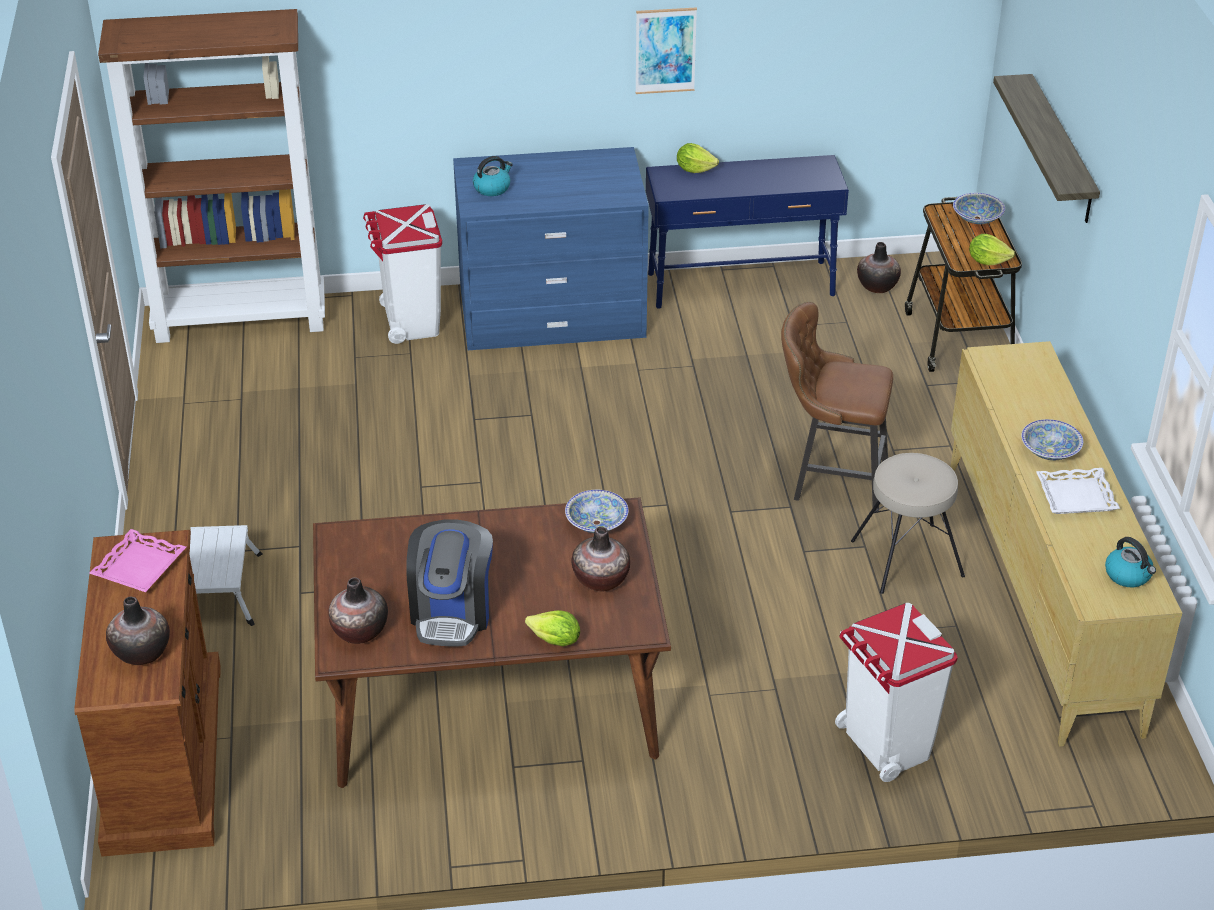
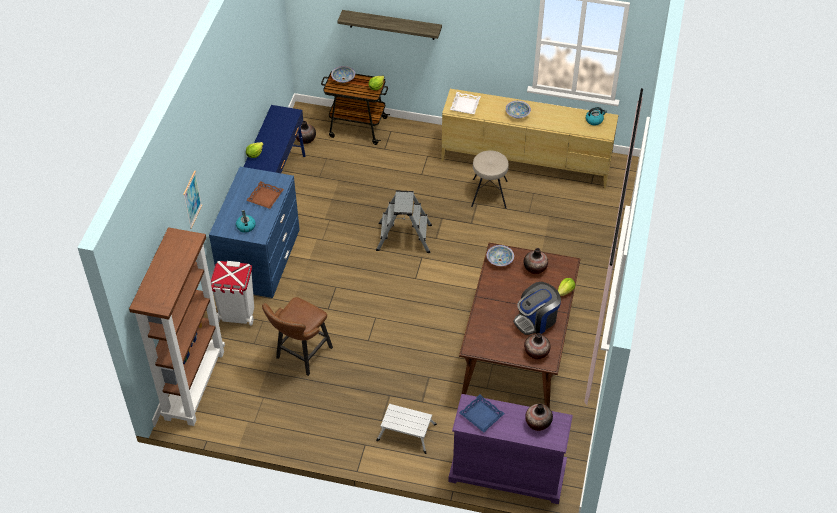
camera: 70 degrees left, 10 degrees up
brown dresser [74,530,221,857] -> purple dresser [448,394,573,504]
pink tray [89,529,186,592] -> blue tray [459,394,505,433]
coffee machine [406,519,493,646] -> coffee machine turned 120 degrees clockwise [513,282,561,335]
picture [635,7,697,94] -> picture moved to [183,171,202,229]
brown stool [781,302,893,512] -> brown stool moved to [262,297,333,376]
white trash can [835,603,958,782] -> none
white tray [1036,468,1120,514] -> white tray moved to [450,92,481,114]
none -> brown tray [246,181,284,209]
none -> grey step ladder [376,190,432,253]

